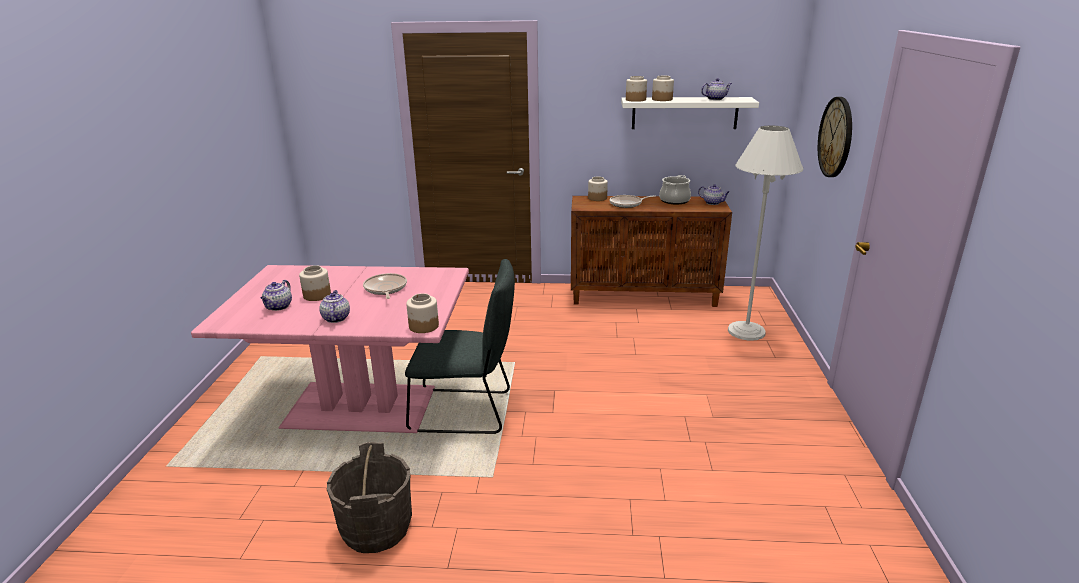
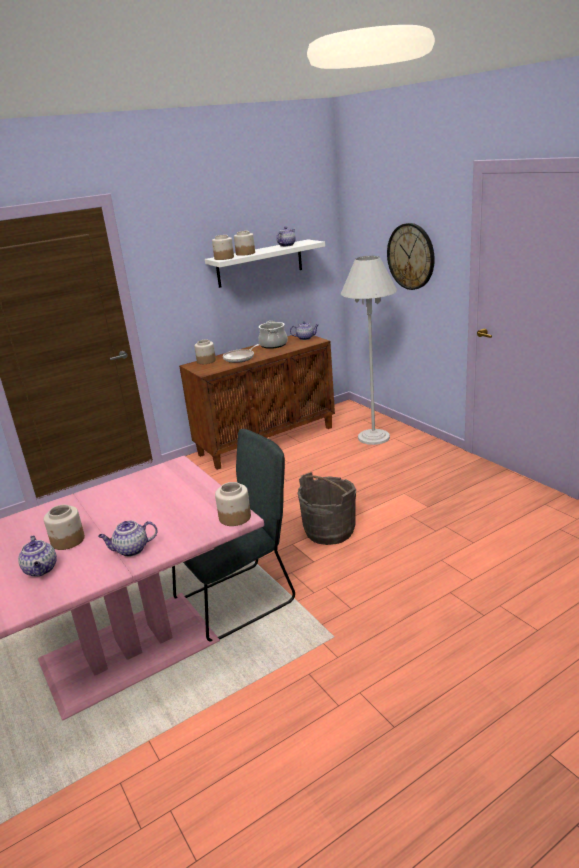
camera: 35 degrees left, 0 degrees up
teapot [319,290,350,323] -> teapot turned 60 degrees counterclockwise [98,521,157,557]
grey bucket [326,442,412,553] -> grey bucket moved to [297,472,356,545]
frying pan [363,273,407,299] -> none

